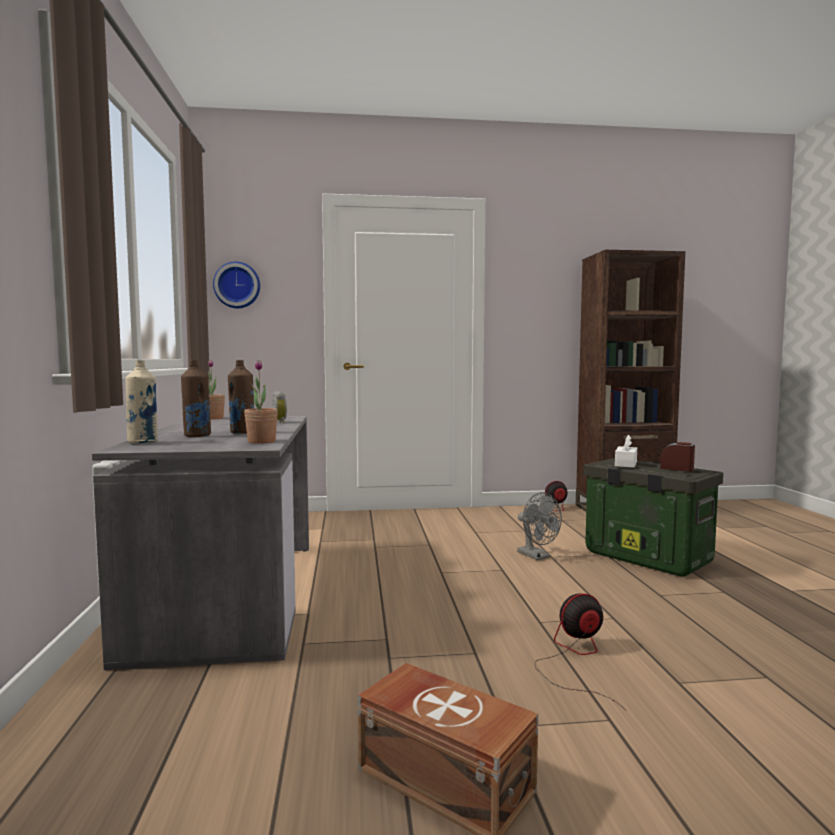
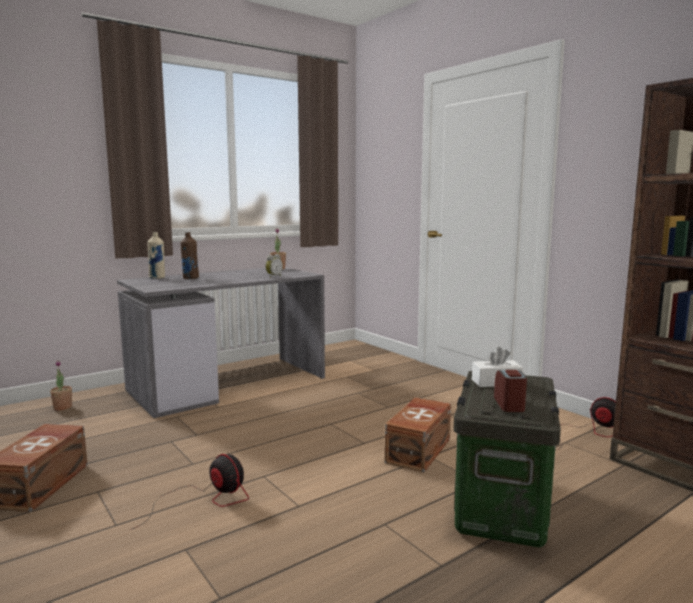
camera: 60 degrees right, 5 degrees up
wall clock [213,262,260,308] -> none
brown bottle [228,360,254,434] -> none
potted plant [244,360,278,444] -> potted plant moved to [50,360,72,411]
grey fan [517,492,562,560] -> brown storage box [385,397,451,472]

